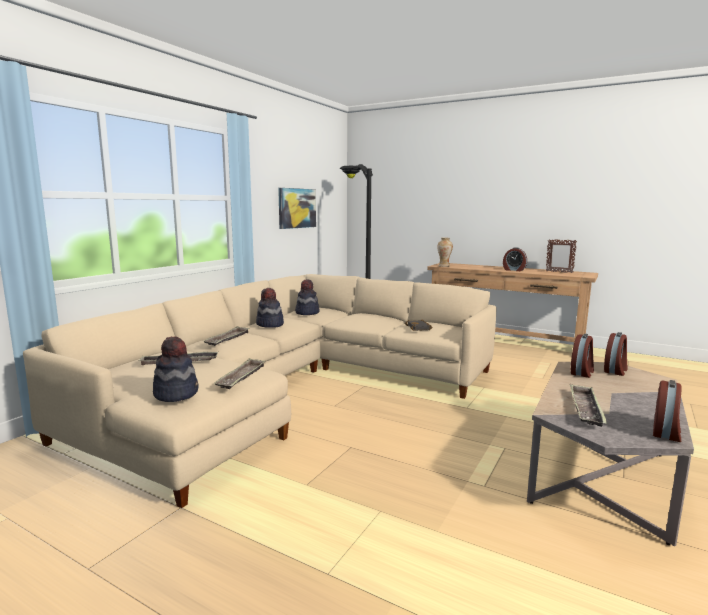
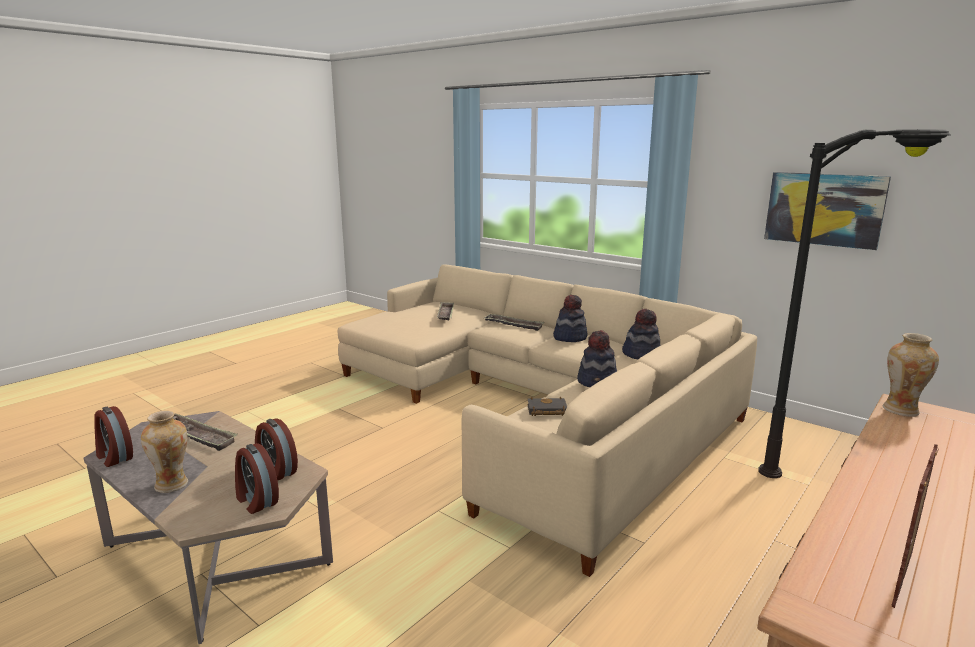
camera: 100 degrees right, 5 degrees up
hat [153,336,198,402] -> hat moved to [577,330,617,387]
tray [214,358,265,389] -> none
alarm clock [503,247,527,271] -> none
none -> vase [141,411,188,493]

